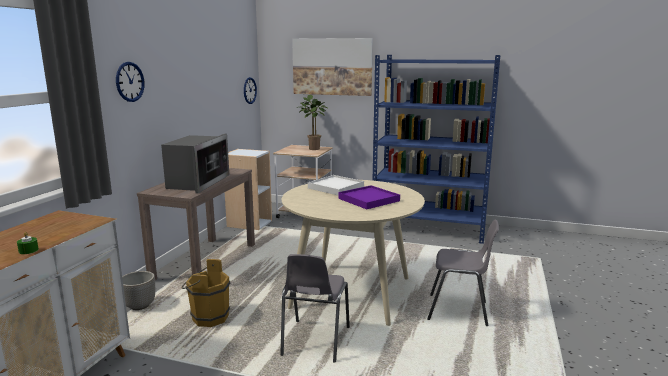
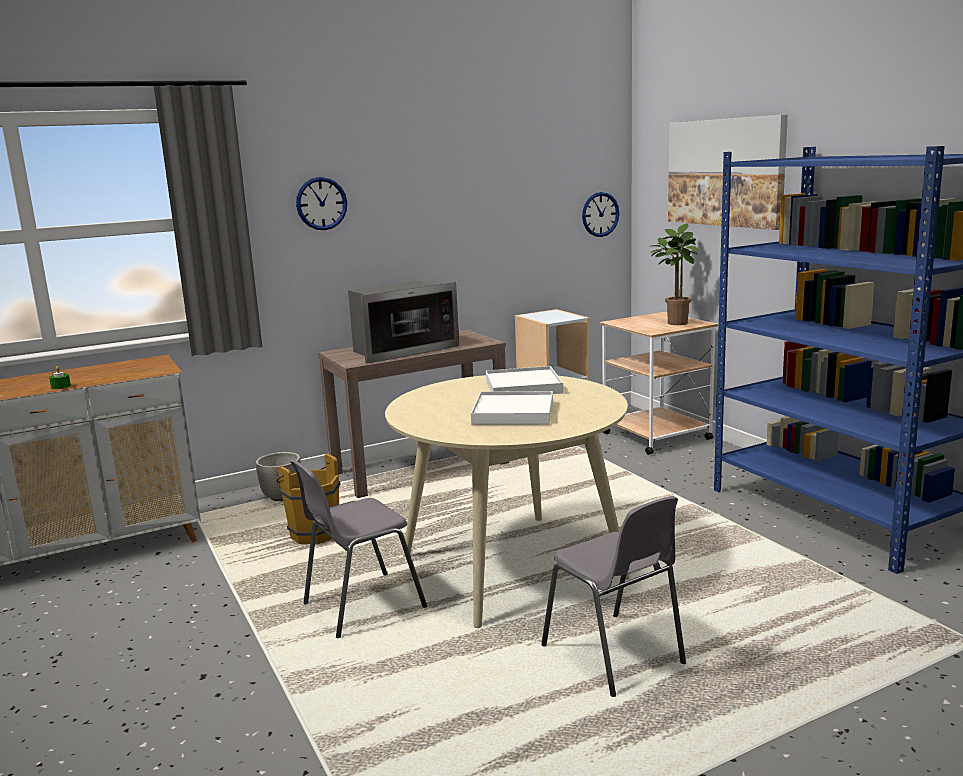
camera: 45 degrees right, 0 degrees up
purple tray [338,185,400,209] -> white tray [471,391,553,425]

